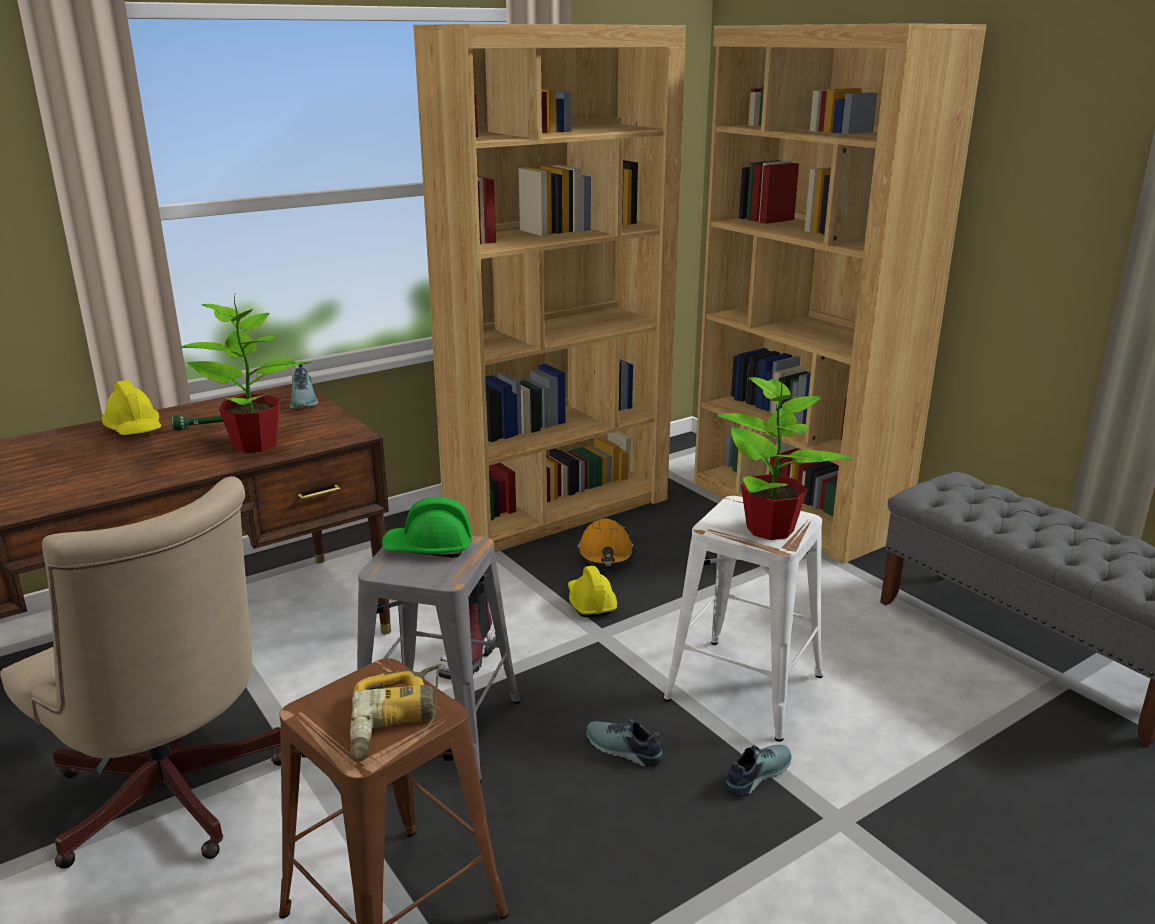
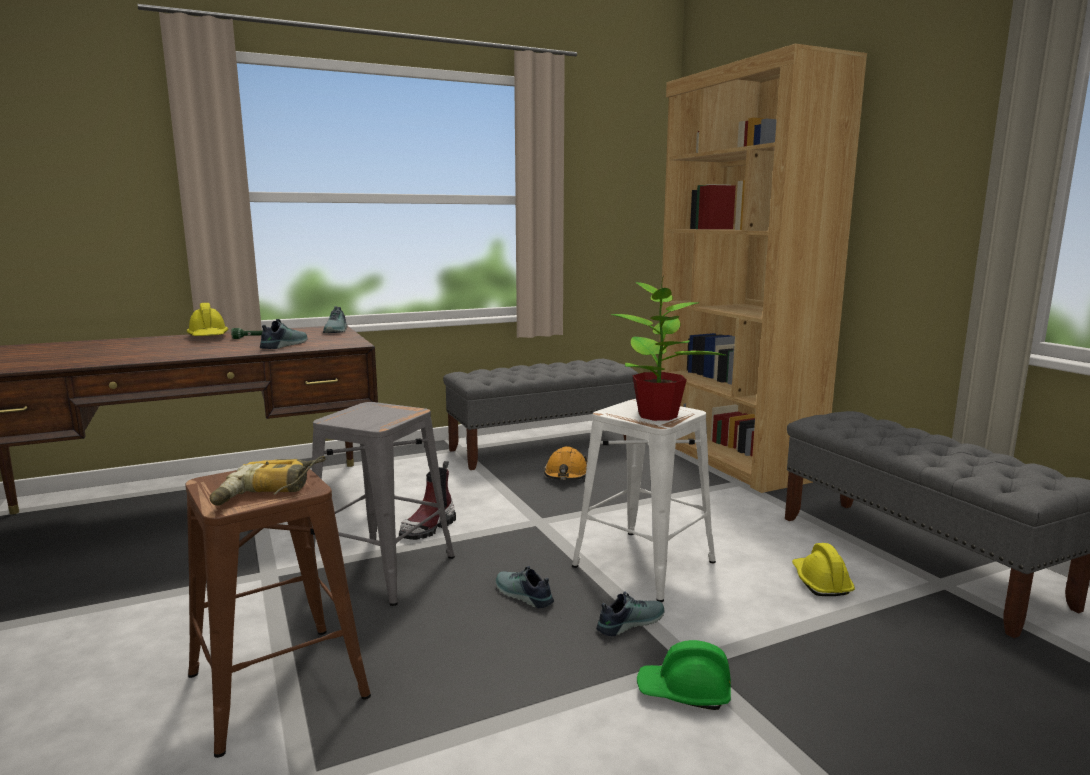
camera: 10 degrees right, 10 degrees down
beige office chair [0,476,281,869] -> none
potted plant [180,295,311,453] -> shoe [260,319,308,349]
green hard hat [382,497,472,558] -> green hard hat moved to [637,640,731,710]
brown bookcase [413,24,686,552] -> grey bench [443,359,639,470]
yellow hard hat [568,566,617,617] -> yellow hard hat moved to [792,543,855,596]

